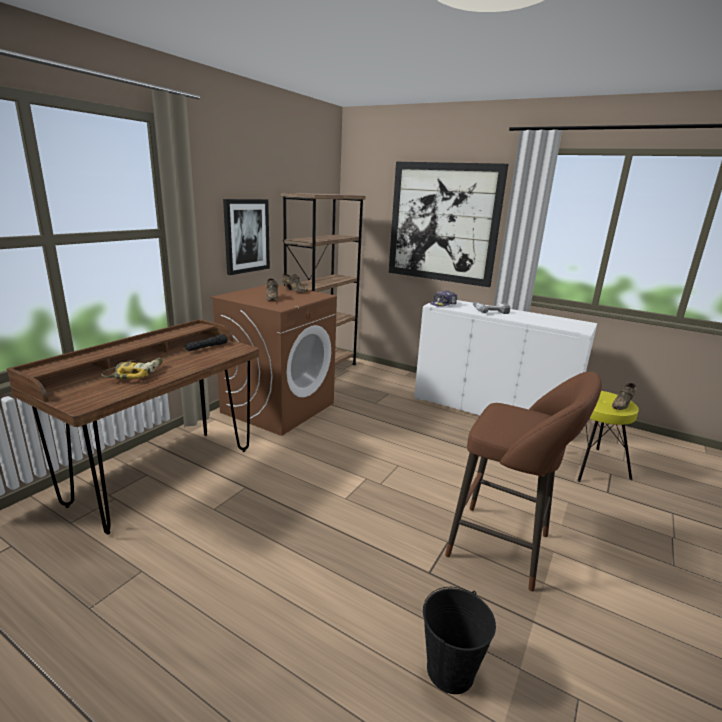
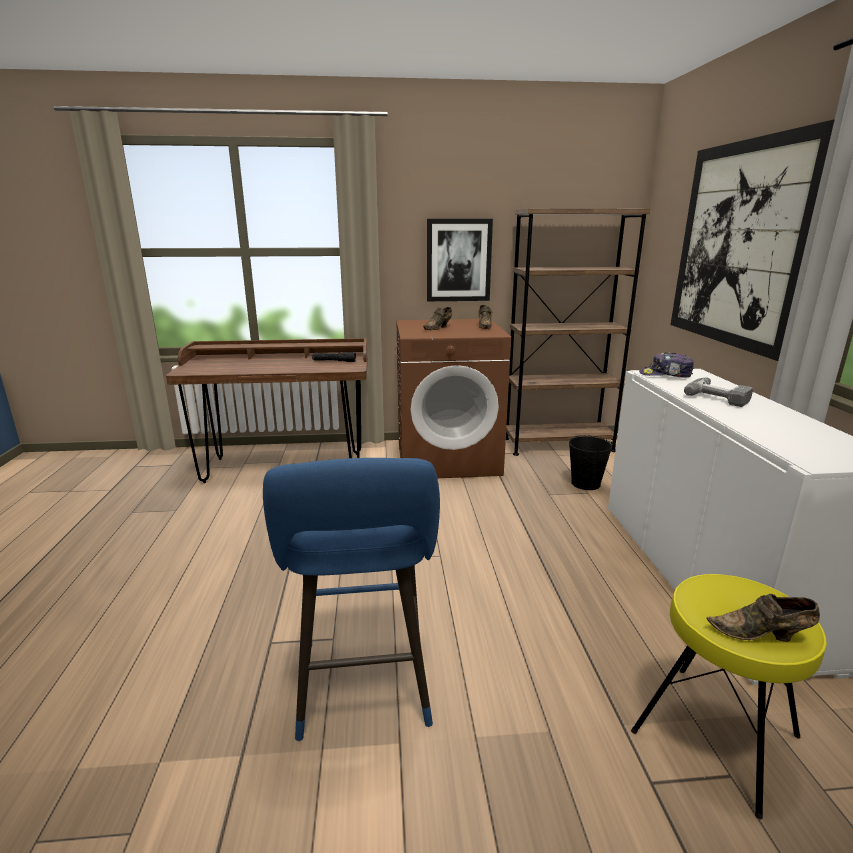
camera: 55 degrees right, 0 degrees up
power drill [101,358,163,379] -> none
black bucket [423,587,496,694] -> black bucket moved to [569,435,612,490]
brown stool [445,372,602,592] -> blue stool [263,458,440,741]

